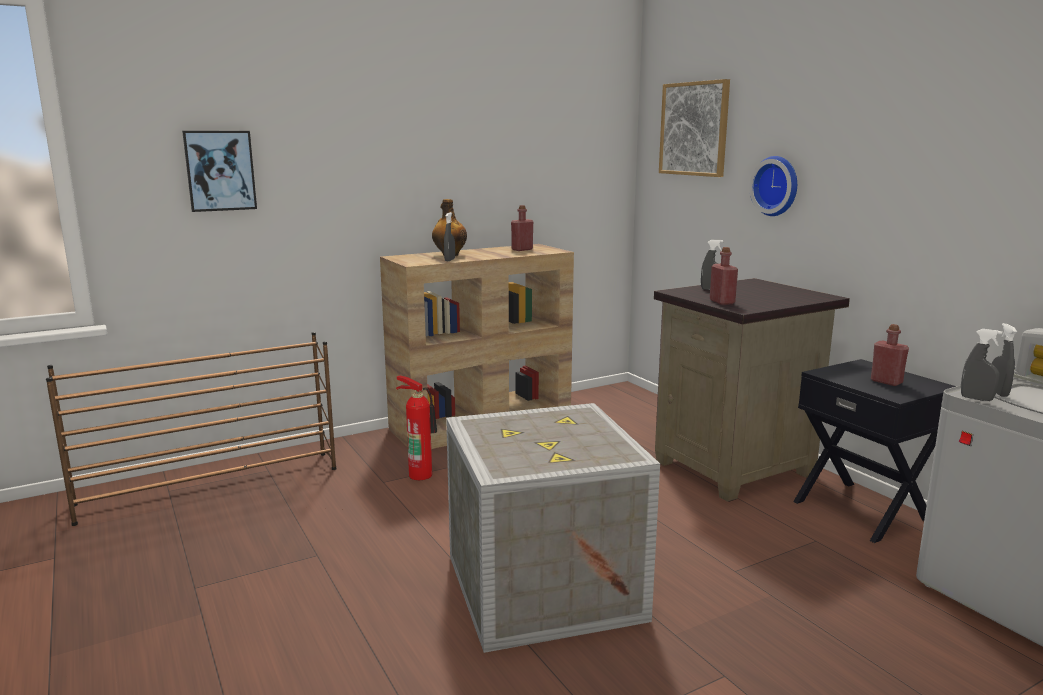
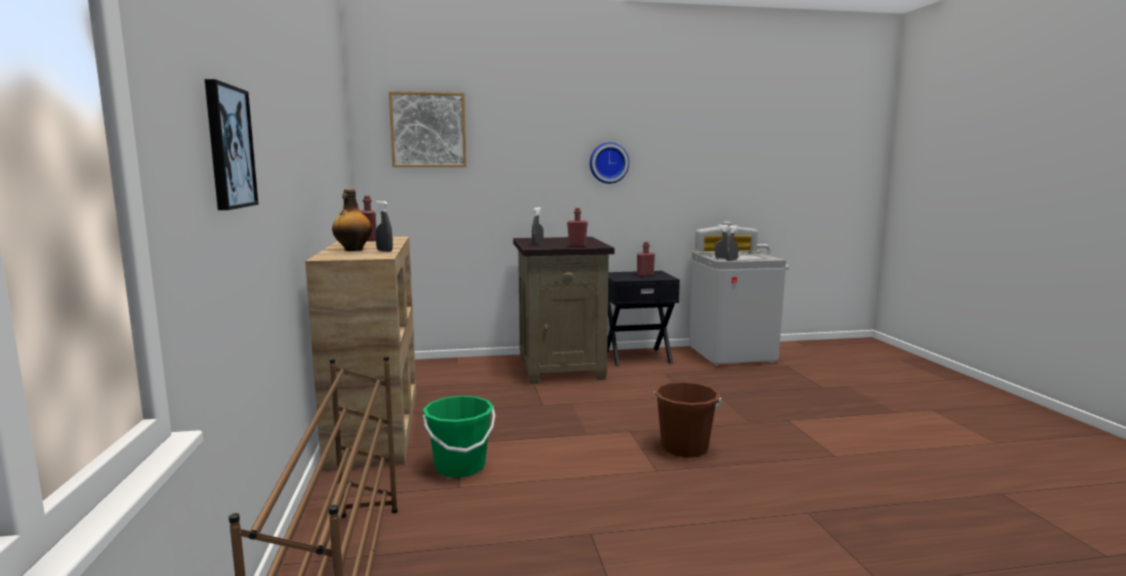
camera: 70 degrees left, 5 degrees down
fire extinguisher [396,376,437,480] -> green bucket [423,396,495,478]
crate [446,403,660,653] -> brown bucket [654,382,721,458]
wall clock [749,156,797,216] -> wall clock moved to [590,142,629,184]

